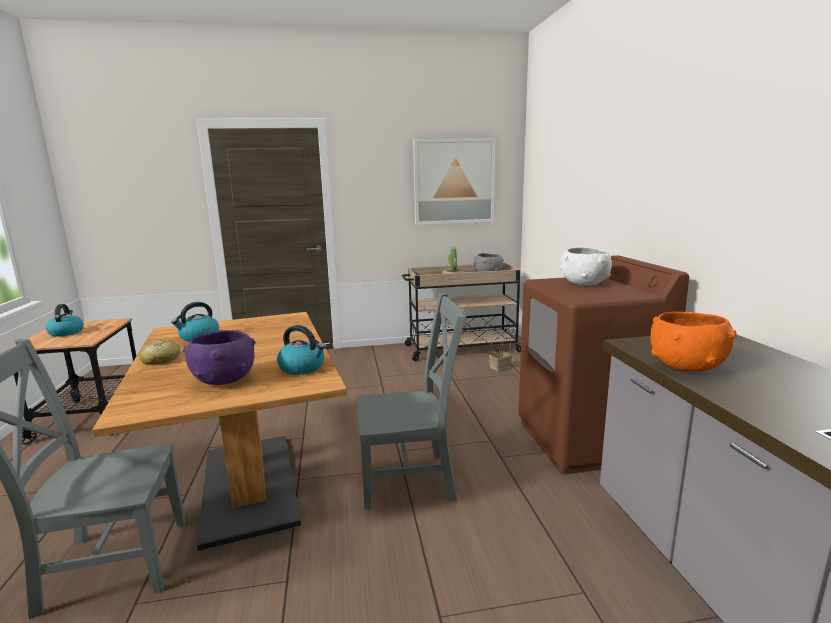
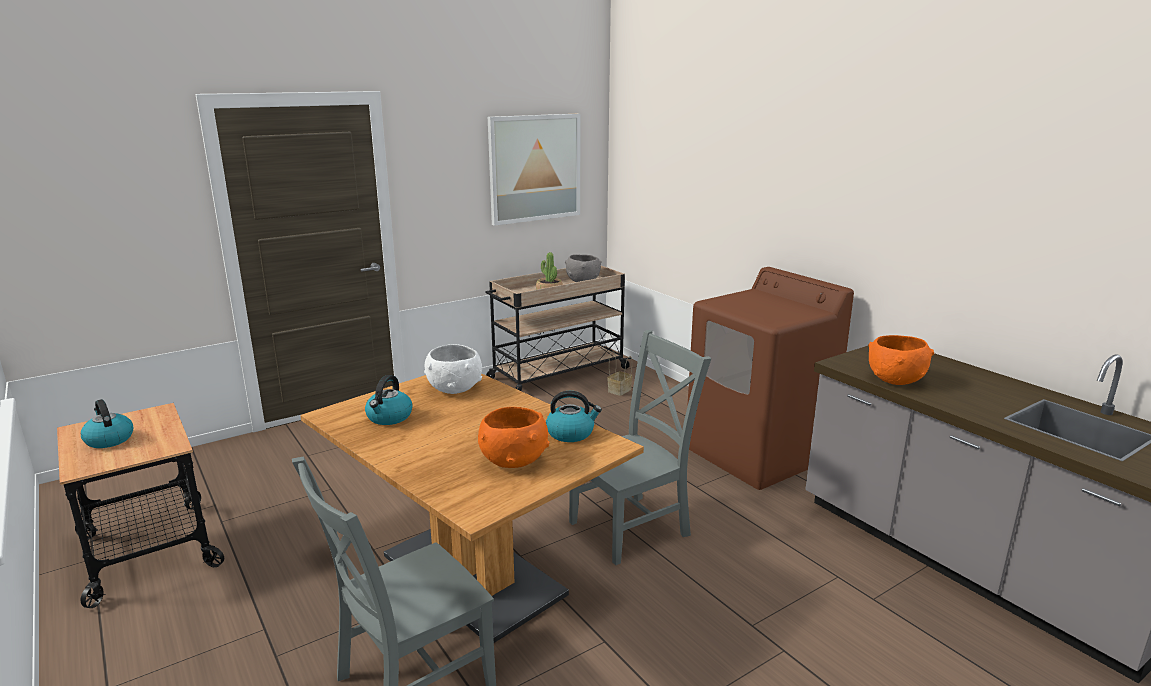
camera: 25 degrees left, 5 degrees up
bread [139,339,181,365] -> none
purple bowl [183,330,256,385] -> orange bowl [478,407,550,468]
white bowl [560,247,612,286] -> white bowl moved to [424,344,482,394]

